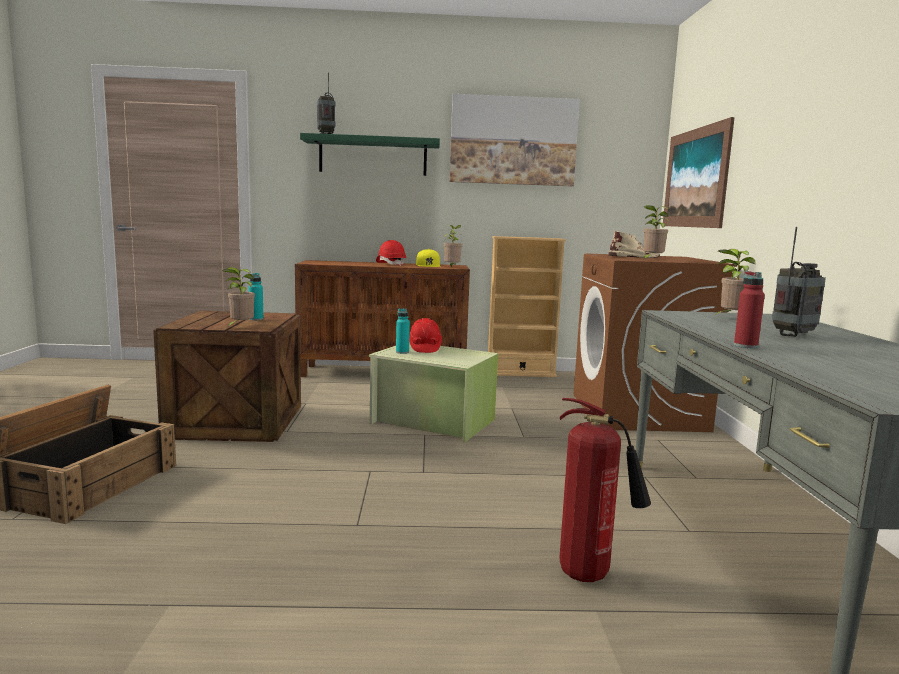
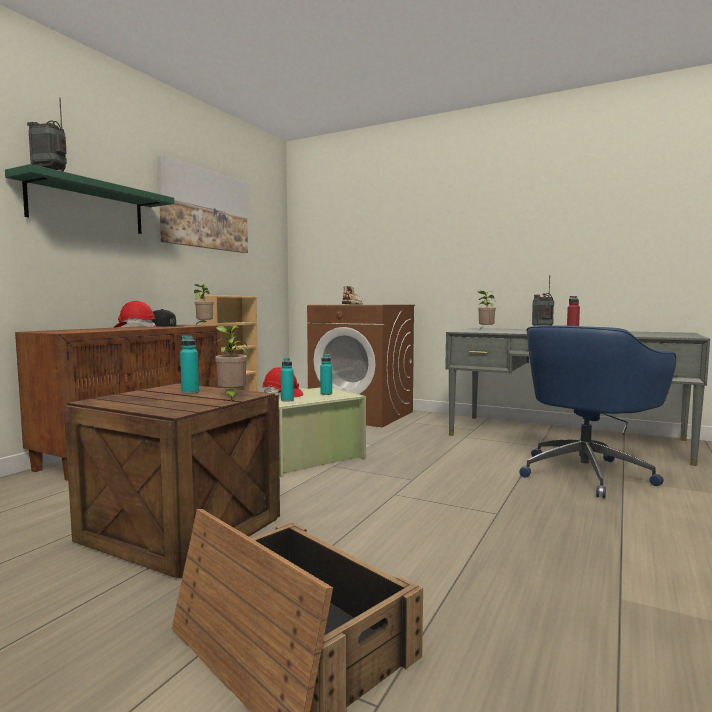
camera: 60 degrees left, 5 degrees down
yellow cap [416,249,441,267] -> black cap [152,309,184,327]
fire extinguisher [559,398,651,582] -> blue office chair [519,325,676,498]
potted plant [642,205,669,261] -> none
picture [663,117,735,228] -> none
none -> turquoise bottle [320,354,332,395]

